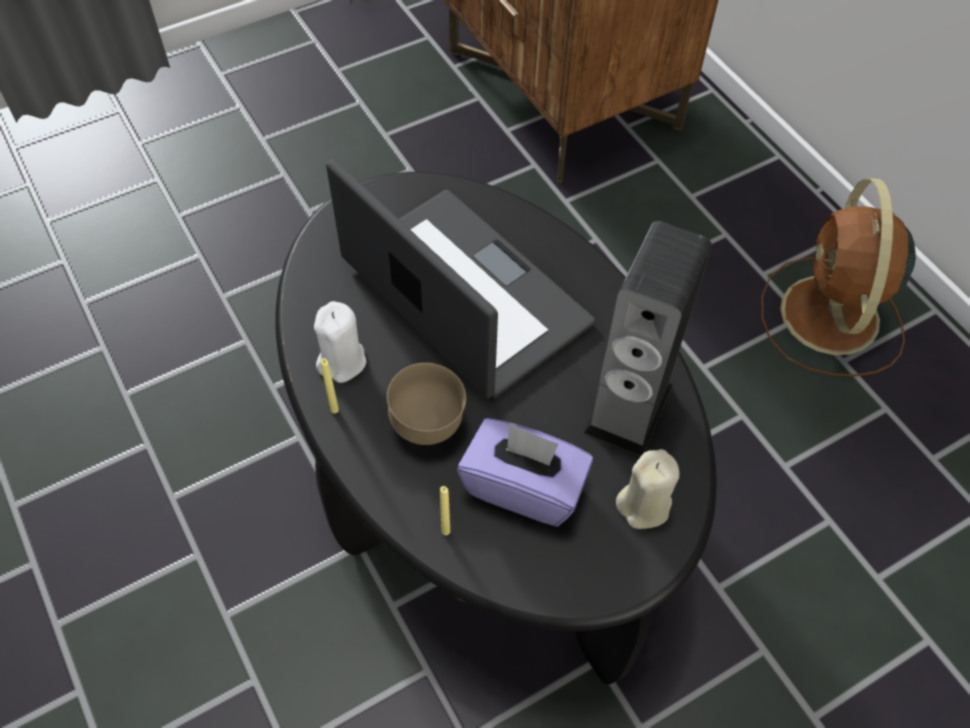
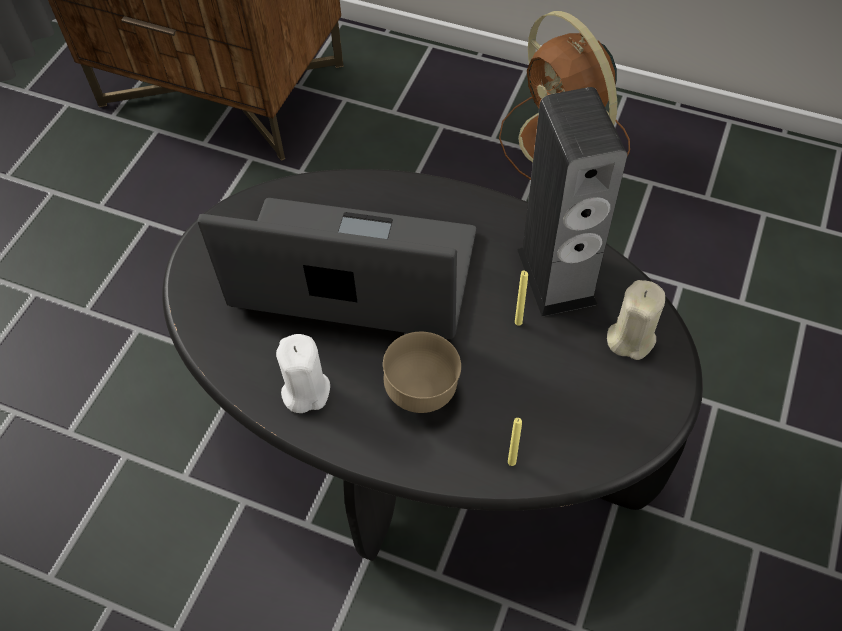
camera: 35 degrees left, 0 degrees up
yellow candle [320,358,339,413] -> yellow candle moved to [515,270,528,326]
purple tissue box [458,418,593,527] -> none

